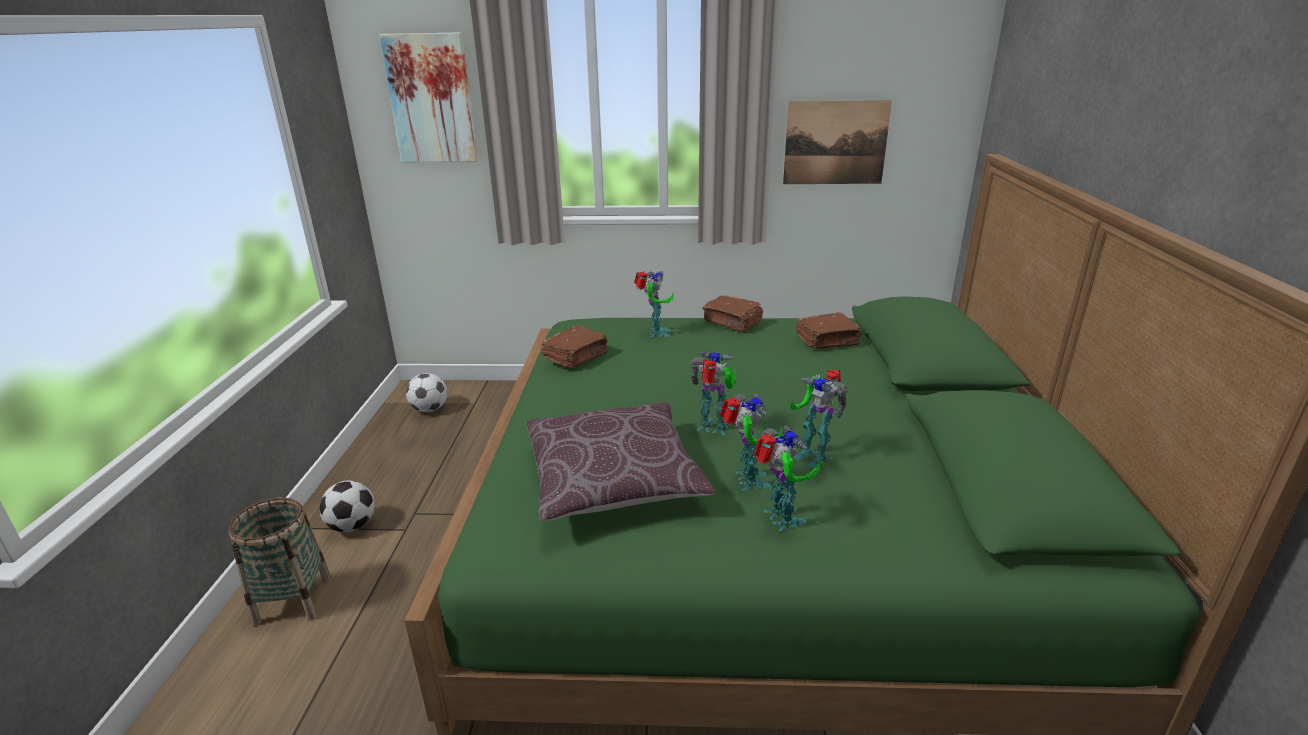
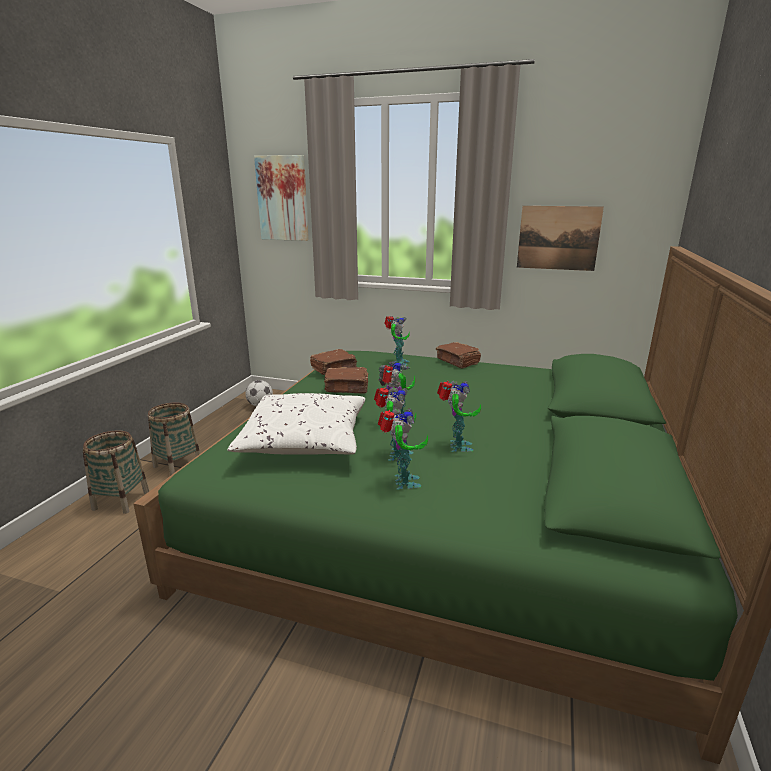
camera: 15 degrees right, 5 degrees down
football [320,480,375,532] -> basket [148,402,200,476]
brown pillow [526,402,715,521] -> white pillow [227,393,365,455]
toy robot [790,369,848,468] -> toy robot turned 150 degrees counterclockwise [437,381,481,452]
brown book [796,312,862,349] -> brown book moved to [324,367,368,394]

